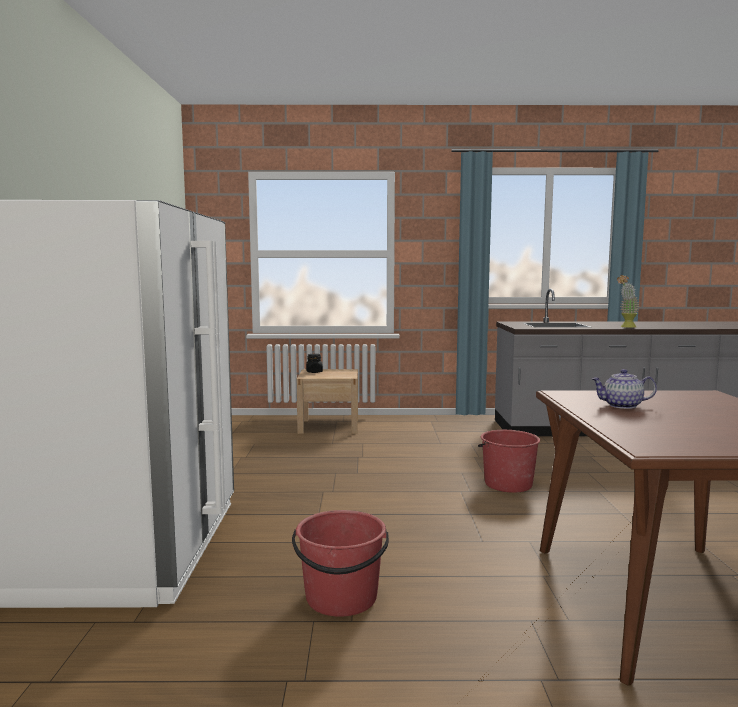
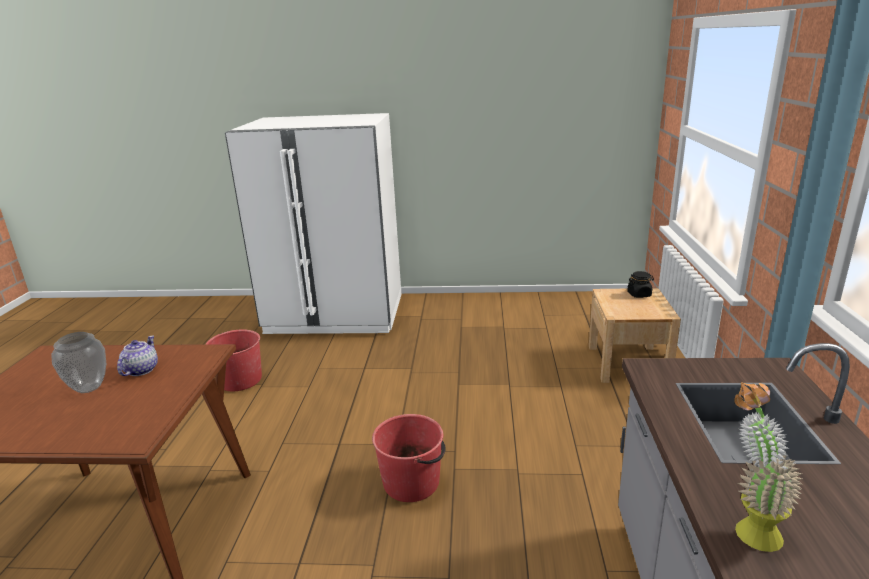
camera: 95 degrees right, 15 degrees up
none -> vase [51,332,106,393]

